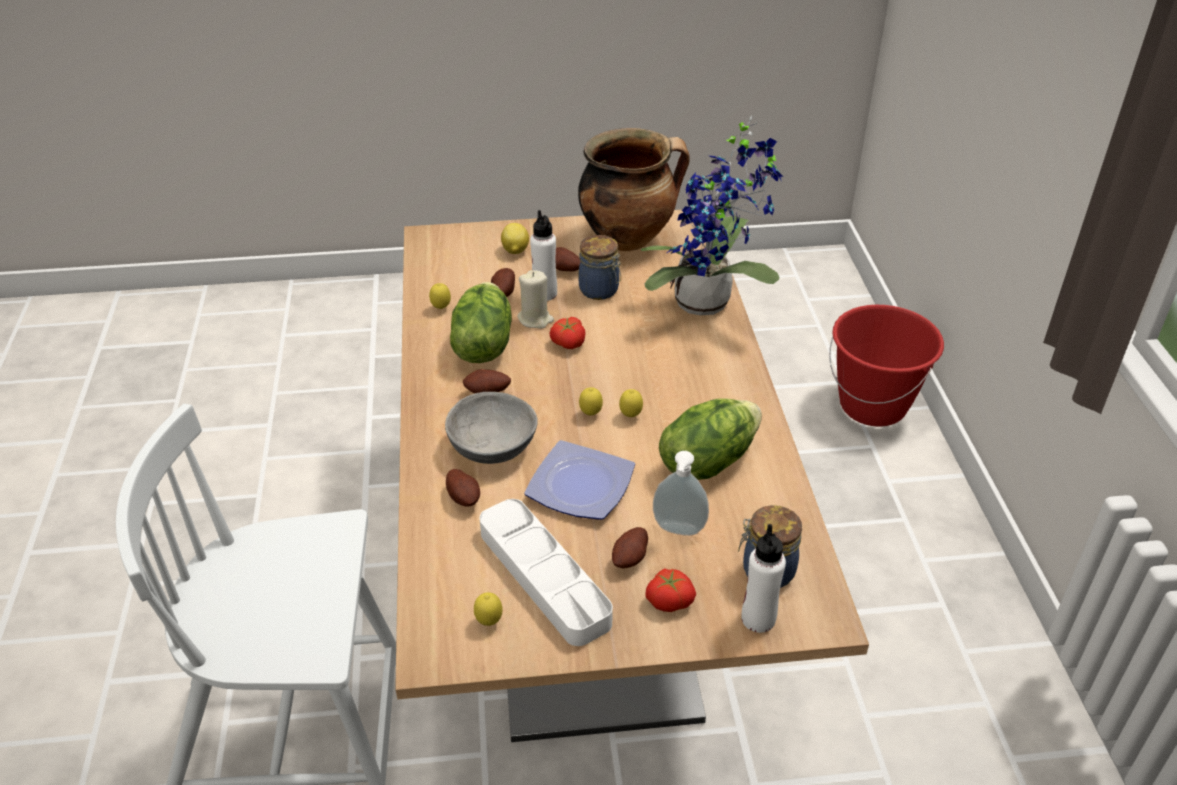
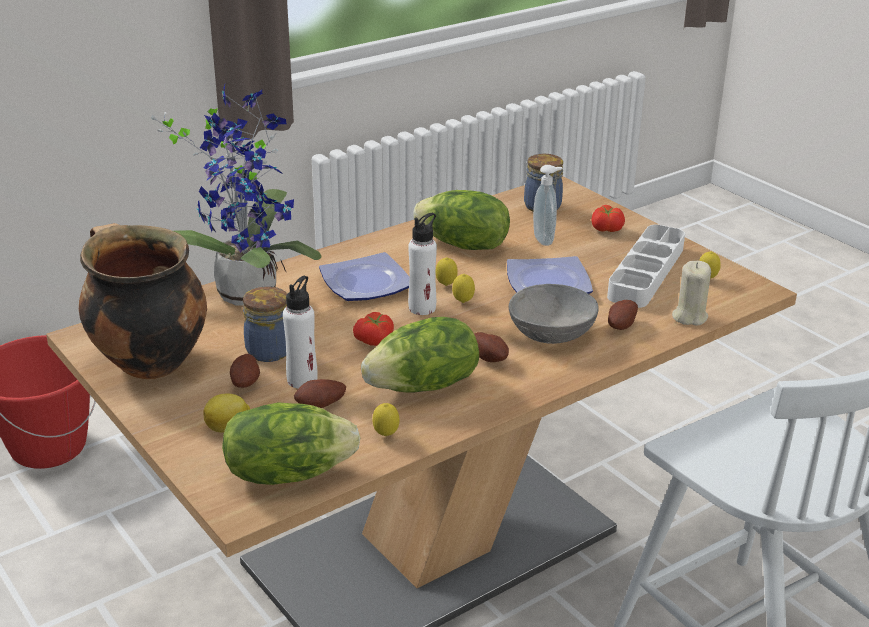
camera: 120 degrees left, 10 degrees down
beige candle [518,270,554,329] -> beige candle moved to [672,261,711,326]
potato [612,527,648,568] -> none
white bottle [741,524,786,633] -> white bottle moved to [408,213,437,315]
none -> lettuce [222,403,360,485]
none -> plate [319,252,409,301]

